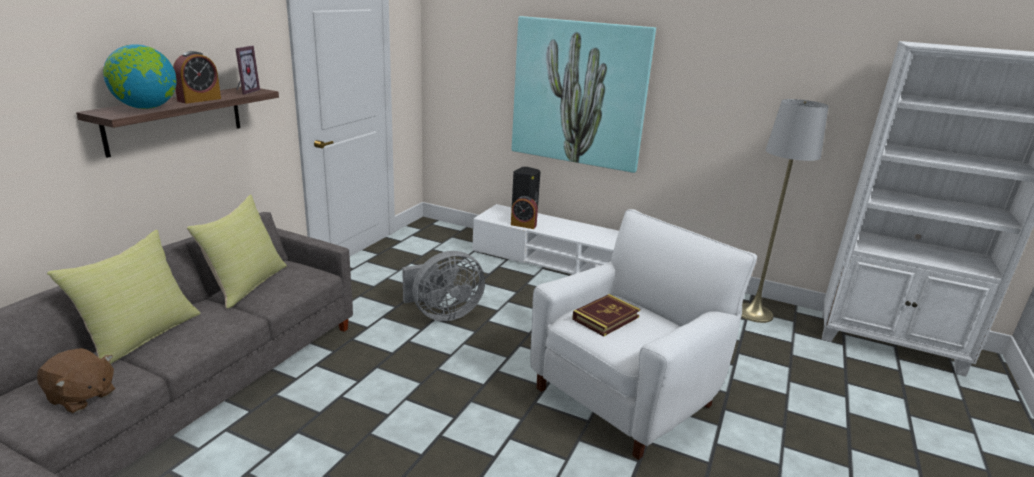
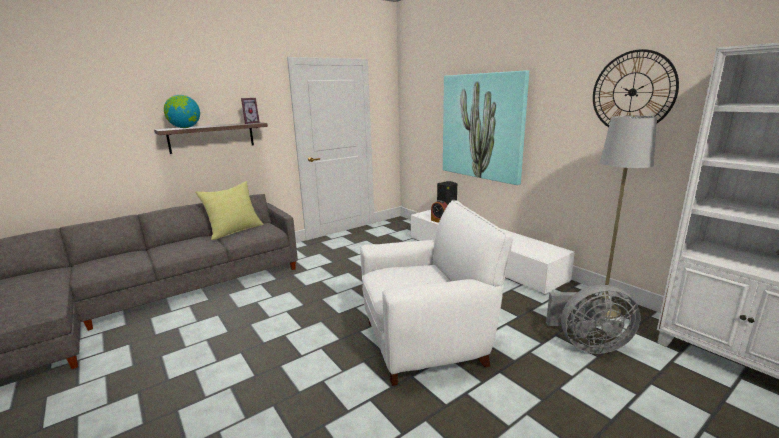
camera: 30 degrees right, 5 degrees down
brown plush toy [37,348,115,413] -> none
yellow pillow [47,230,201,364] -> none
alarm clock [173,51,221,104] -> none
grey fan [402,251,485,321] -> grey fan moved to [546,285,641,354]
book [572,294,640,336] -> none
none -> wall clock [593,49,679,127]

